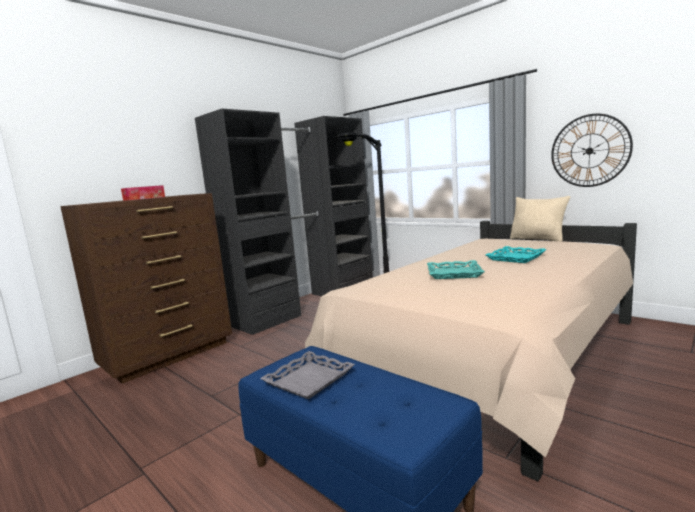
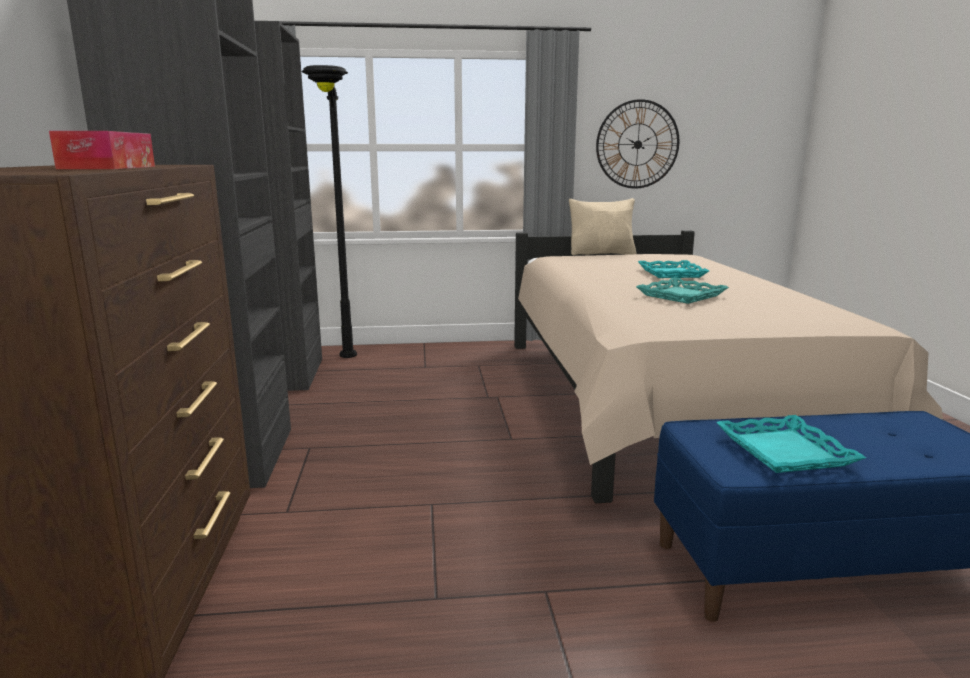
camera: 50 degrees left, 5 degrees up
grey tray [260,351,355,399] -> turquoise tray [716,415,866,473]

